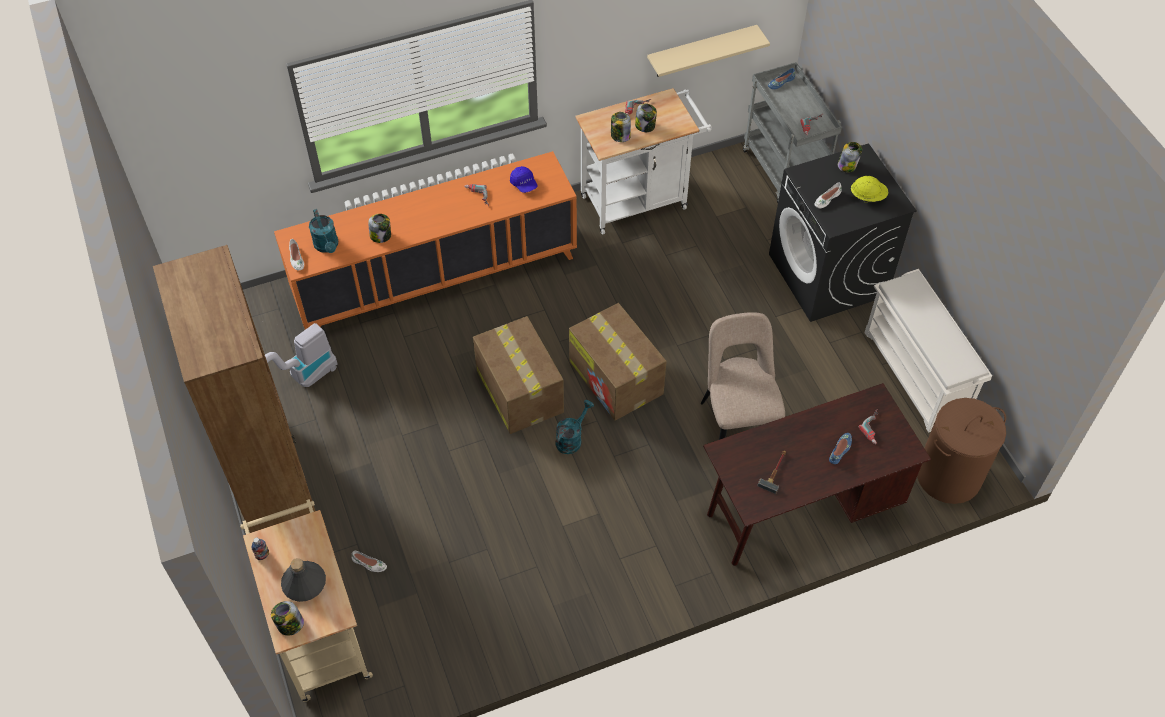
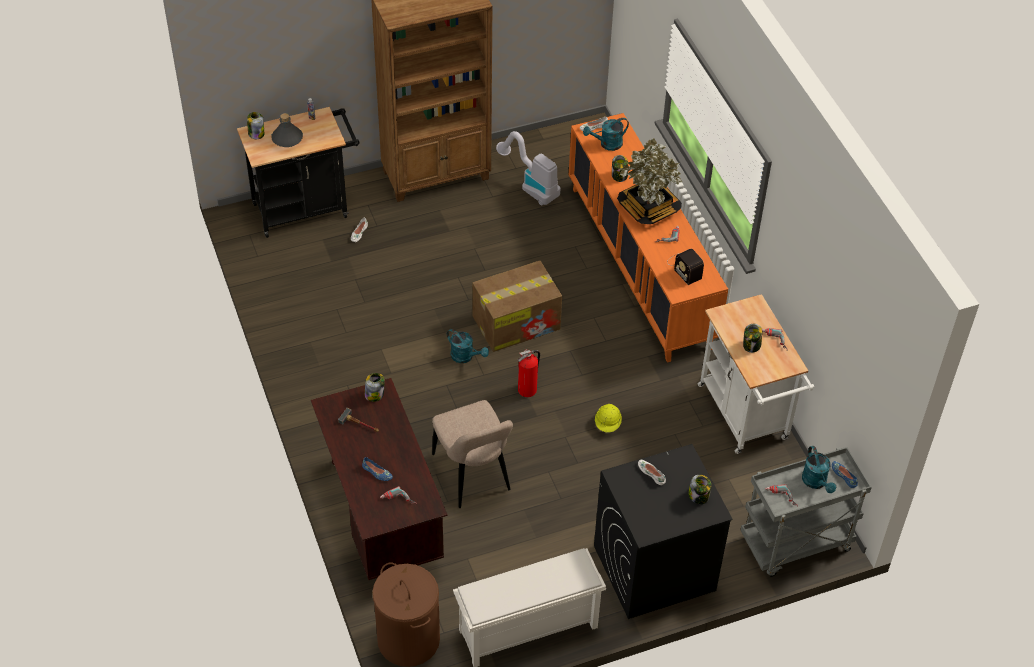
camera: 90 degrees right, 5 degrees down
beige cart [240,499,373,702] -> black cart [237,107,359,238]
blue cap [510,166,538,193] -> radio [667,249,704,285]
cardboard box [569,303,667,421] -> fire extinguisher [518,349,540,397]
jar [611,112,631,142] -> jar moved to [365,373,385,402]
beige shelf [647,25,770,77] -> none
beige chair [701,312,785,440] -> beige chair turned 75 degrees clockwise [432,400,513,508]
yellow hard hat [851,176,889,203] -> yellow hard hat moved to [595,404,622,433]
none -> potted plant [617,138,682,224]
none -> turquoise watering can [802,446,836,493]

